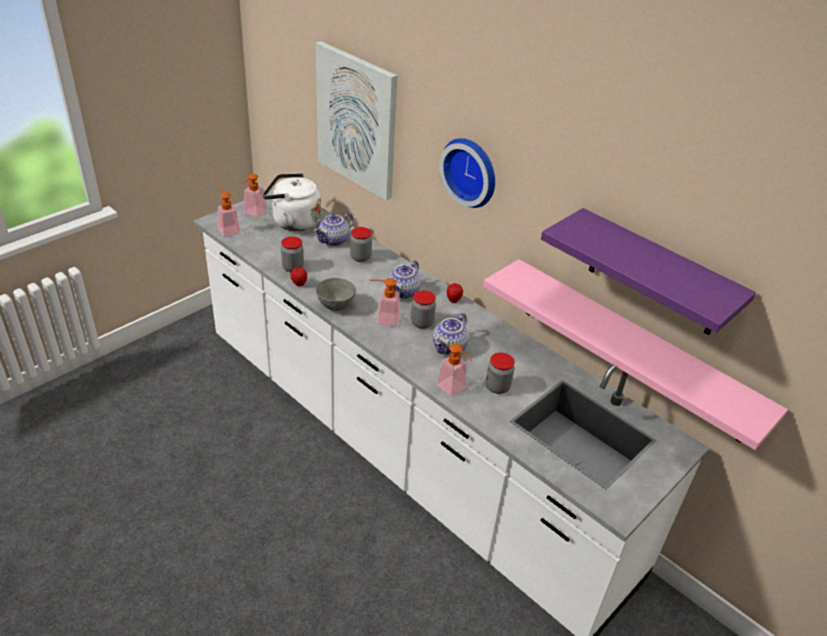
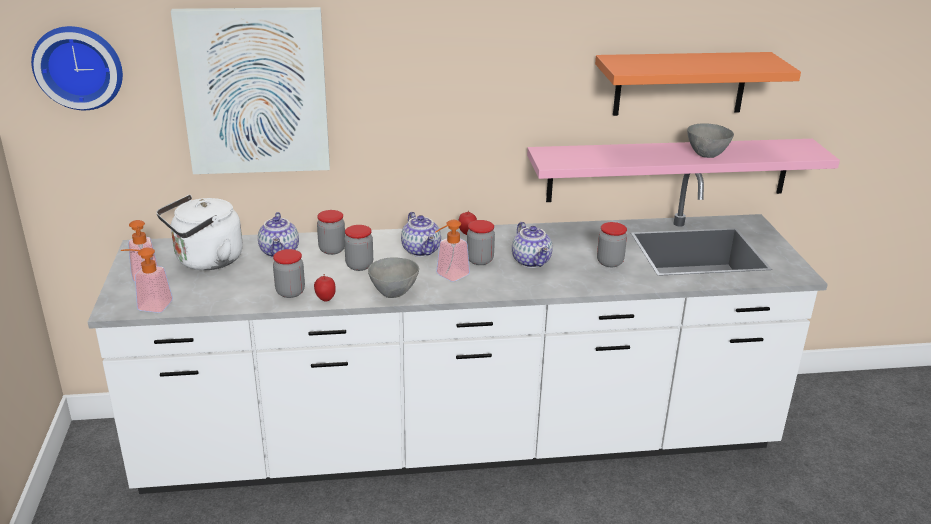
camera: 50 degrees left, 10 degrees down
soap dispenser [436,343,473,396] -> none
wall clock [439,138,495,208] -> wall clock moved to [31,26,123,110]
purple shelf [541,208,756,335] -> orange shelf [595,52,801,116]
none -> jar [344,225,373,271]
none -> grey bowl [687,123,734,158]

